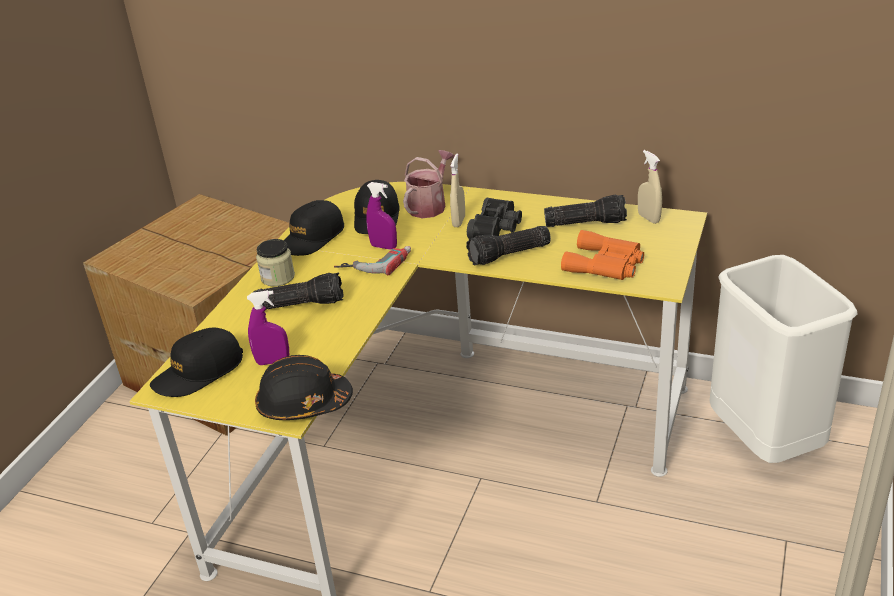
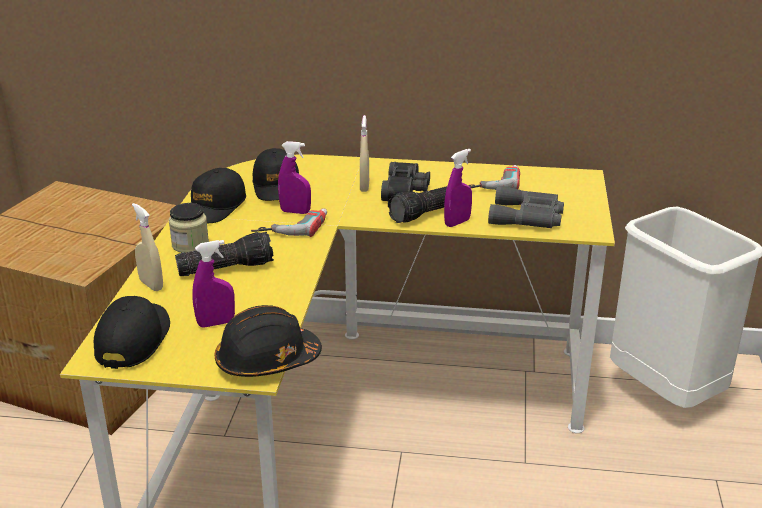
camera: 15 degrees left, 5 degrees down
black cap [150,328,243,397] -> black cap turned 150 degrees clockwise [94,296,170,369]
watering can [403,150,454,218] -> none
flashlight [544,195,627,227] -> power drill [469,165,520,190]
orange binoculars [561,230,644,280] -> grey binoculars [488,186,564,228]
beige spray bottle [638,150,662,224] -> beige spray bottle moved to [132,203,163,291]
none -> purple spray bottle [444,148,472,227]

